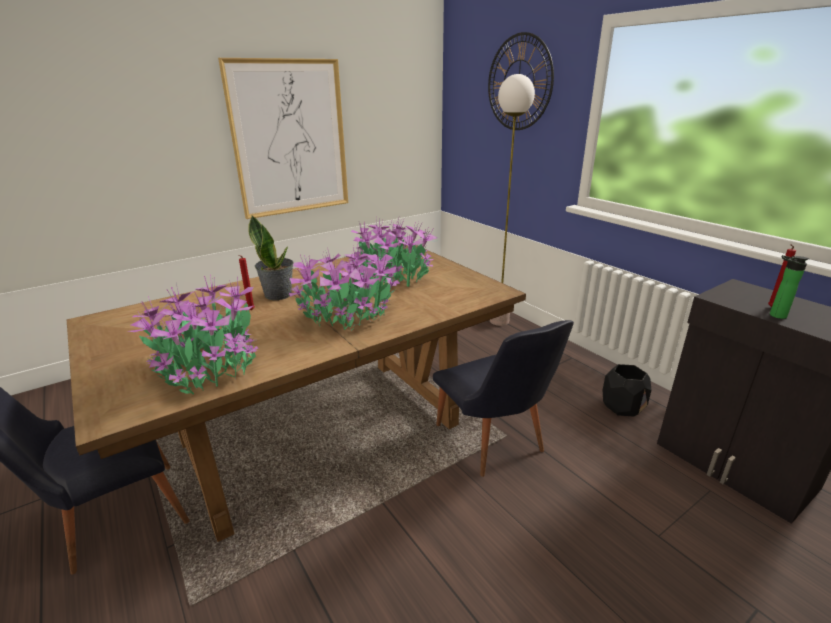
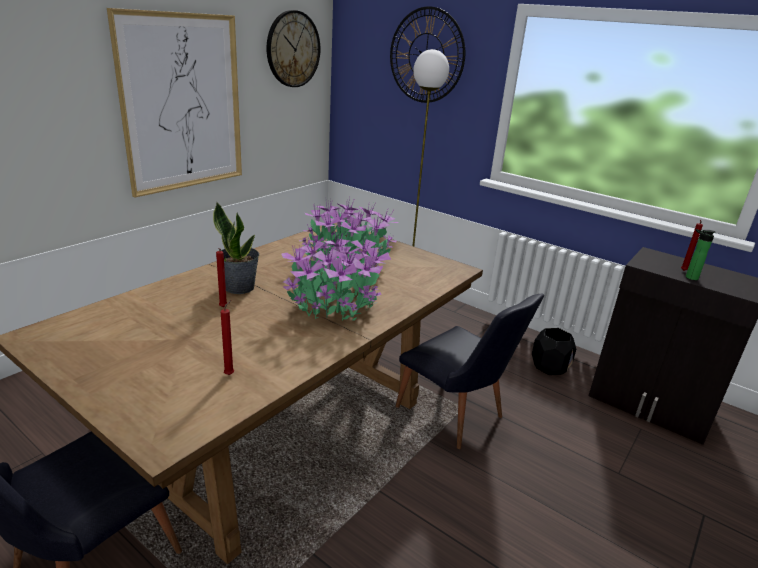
camera: 20 degrees left, 0 degrees up
potted plant [129,276,259,394] -> red candle [221,300,234,375]
none -> wall clock [267,10,320,87]

